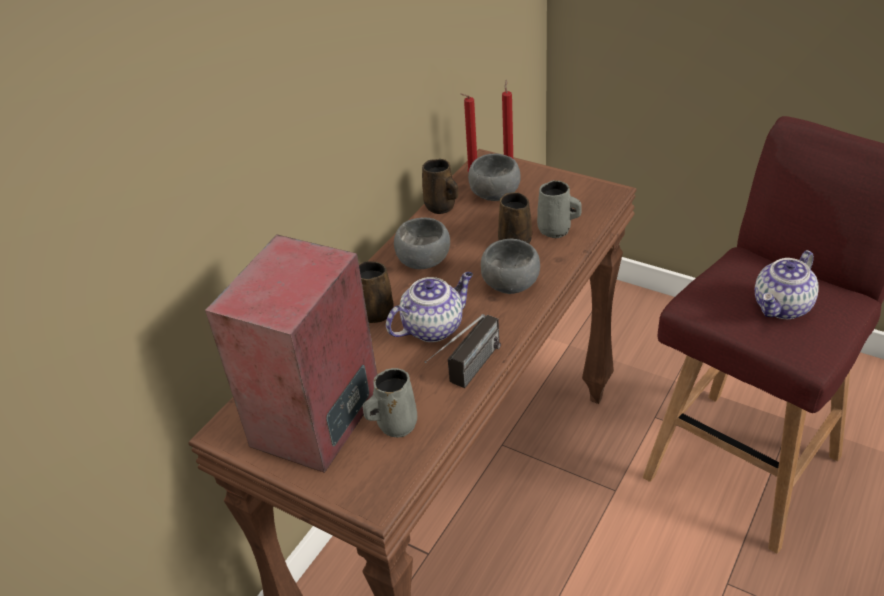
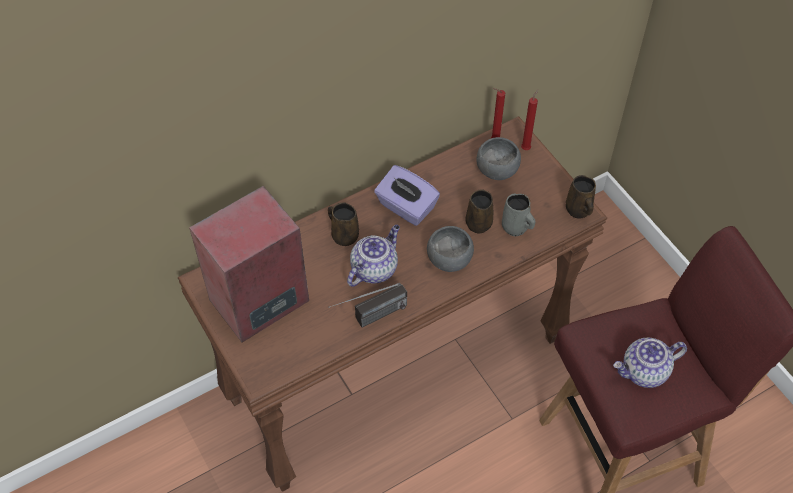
camera: 25 degrees right, 15 degrees up
grey mug [363,368,417,438] -> none
teapot [386,272,473,342] -> teapot turned 45 degrees counterclockwise [347,225,400,287]
grey bowl [394,218,450,269] -> purple tissue box [374,165,440,226]
brown mug [422,159,459,214] -> brown mug moved to [566,175,596,219]

